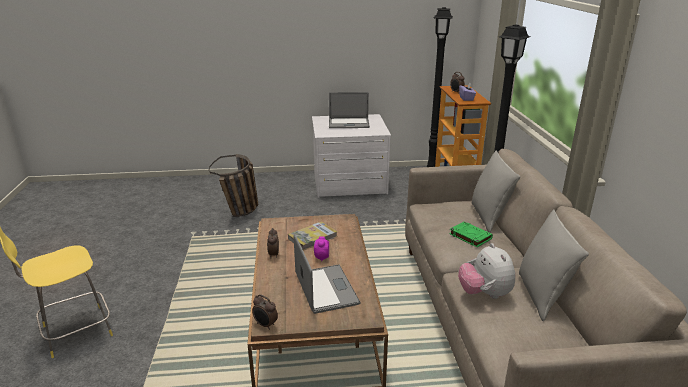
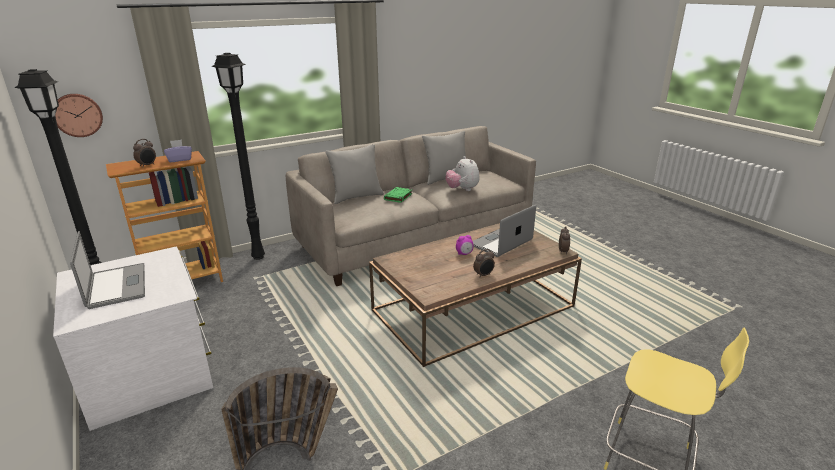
camera: 115 degrees left, 0 degrees up
book [288,221,337,250] -> none
plush toy [458,243,515,299] -> plush toy turned 105 degrees clockwise [445,156,480,191]
none -> wall clock [55,94,103,137]

